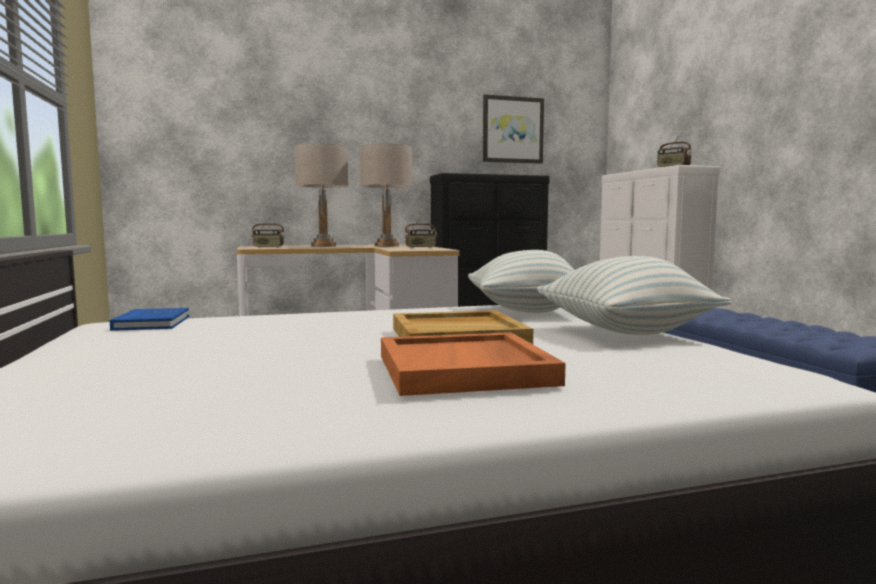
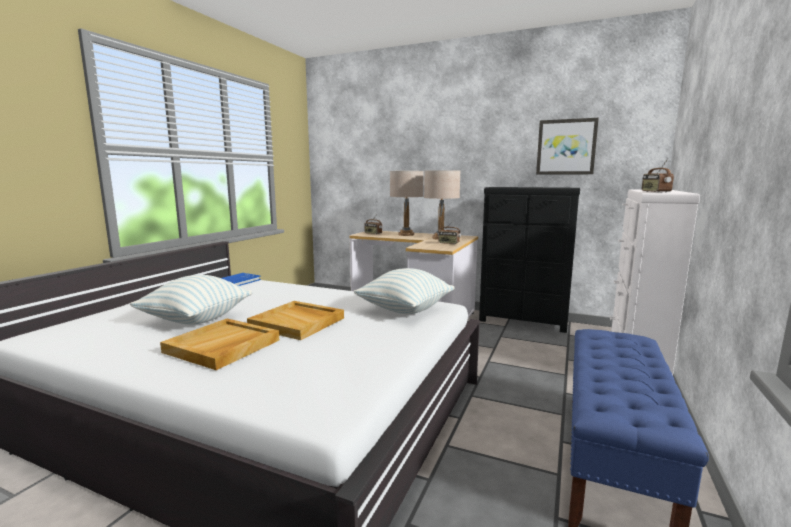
camera: 40 degrees right, 5 degrees up
orange tray [381,332,566,396] -> beige tray [160,319,279,370]
pillow [537,256,732,335] -> pillow moved to [130,275,252,325]

